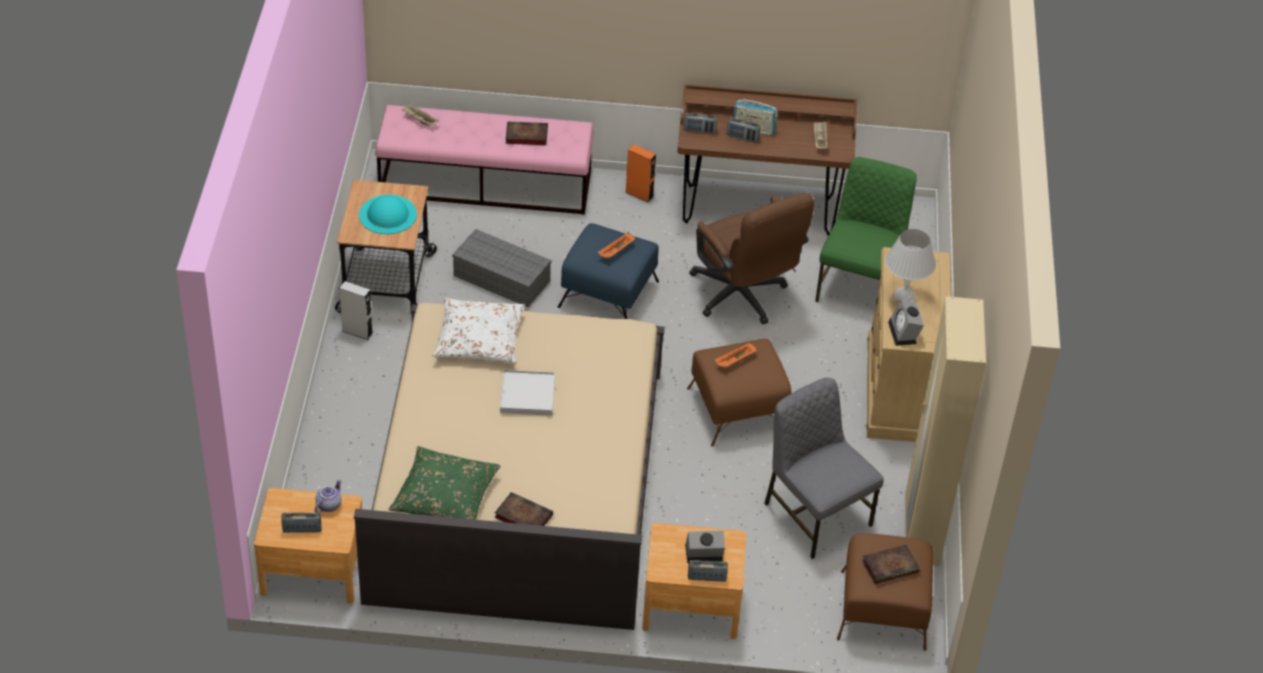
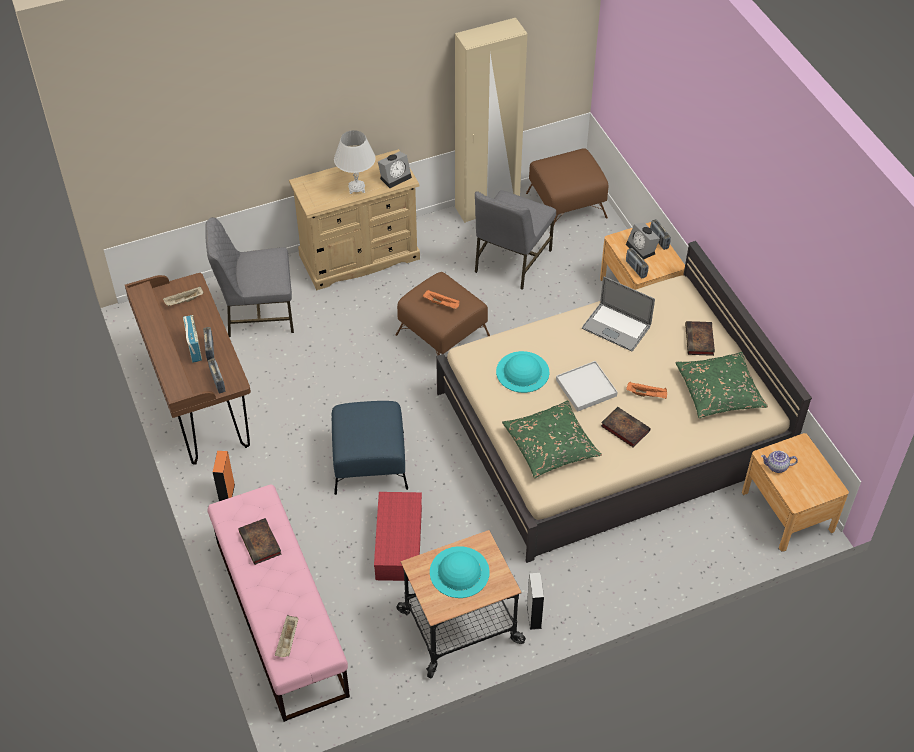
camera: 115 degrees left, 5 degrees up
radio [281,513,322,533] -> radio moved to [626,248,648,278]
white pillow [433,298,525,363] -> green pillow [502,401,602,478]
grey storage box [452,229,551,307] -> red storage box [374,492,422,581]
orange tray [598,232,635,259] -> orange tray moved to [626,382,667,399]
brown office chair [689,193,814,324] -> none
green chair [815,157,917,302] -> grey chair [205,217,294,337]
book [862,545,920,584] -> book moved to [601,407,651,448]
none -> turquoise hat [496,351,549,393]
none -> laptop [582,277,655,351]

